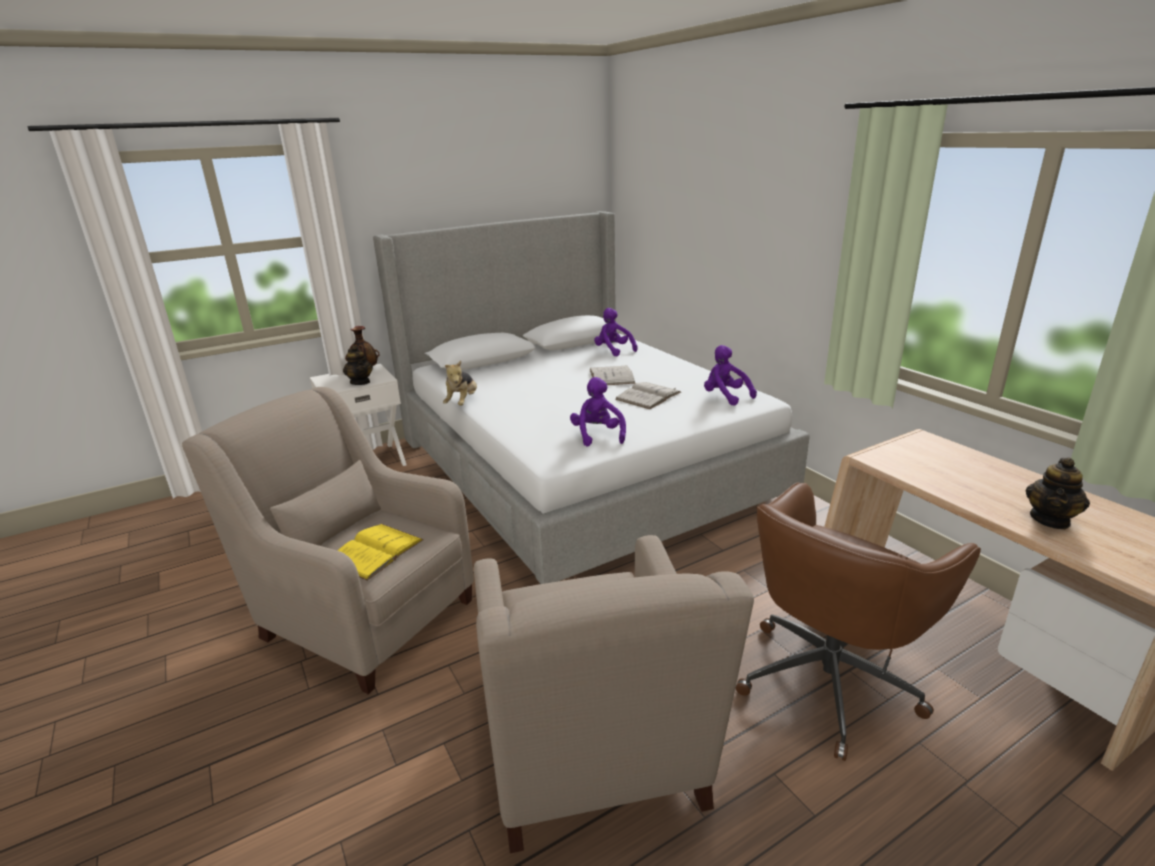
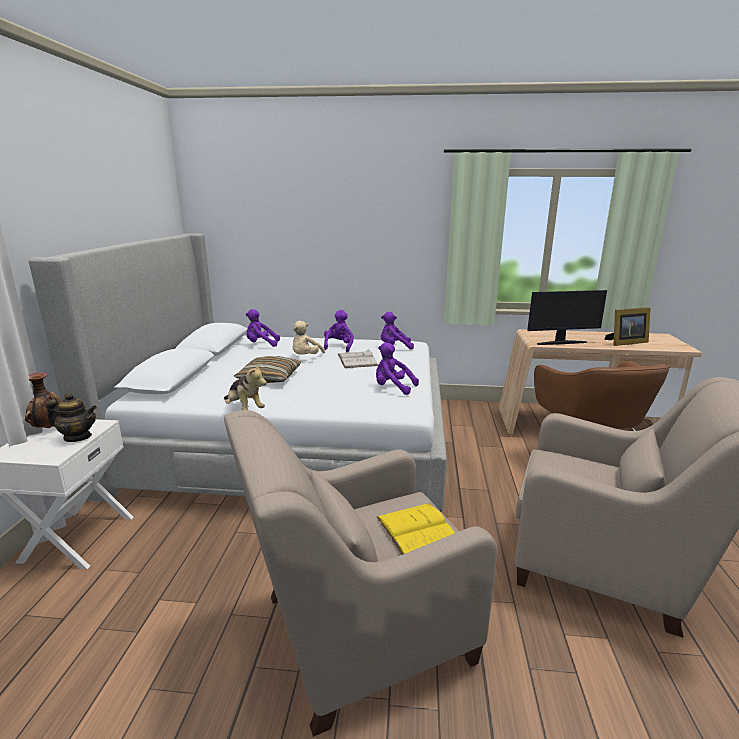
camera: 55 degrees left, 5 degrees down
white book [590,366,635,385] -> beige plush toy [293,321,325,355]
teapot [1026,457,1090,529] -> picture frame [604,307,651,346]
none -> pillow [234,356,301,383]
none -> purple plush toy [324,310,354,352]
none -> monitor [527,290,607,345]

